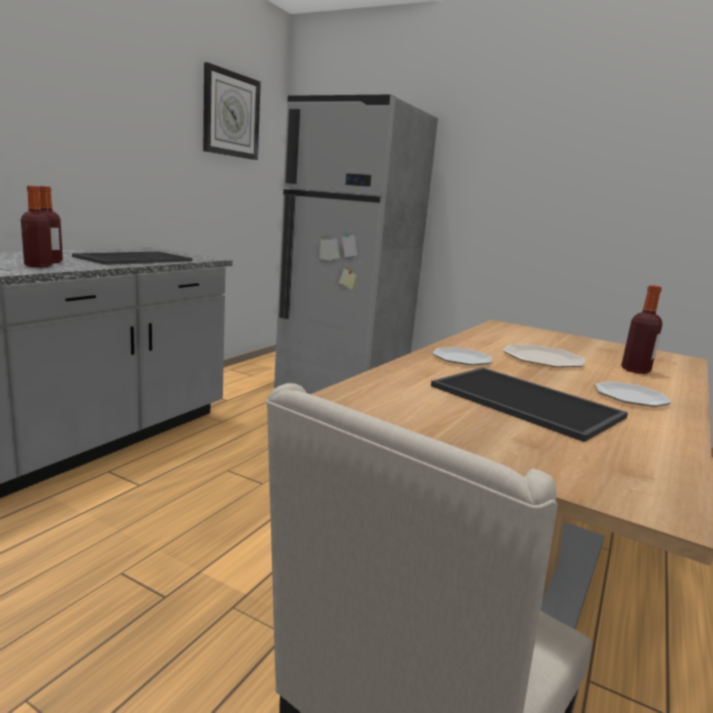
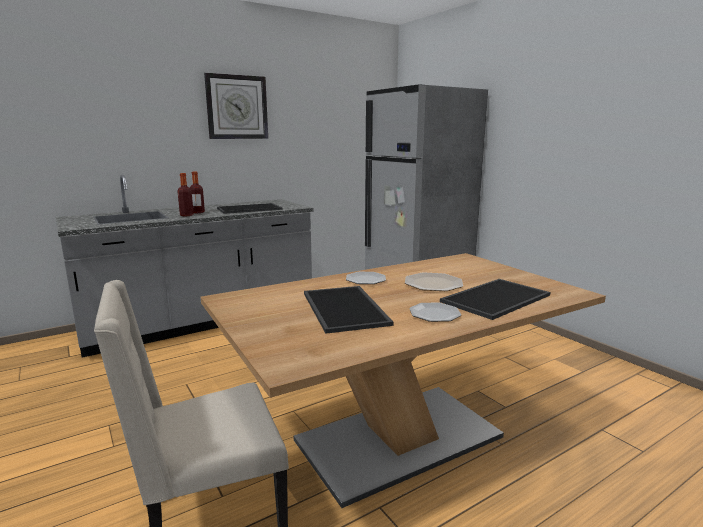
camera: 30 degrees right, 0 degrees up
wall clock [203,62,261,160] -> wall clock moved to [204,73,268,139]
bottle [621,285,663,374] -> tray [440,279,551,320]

